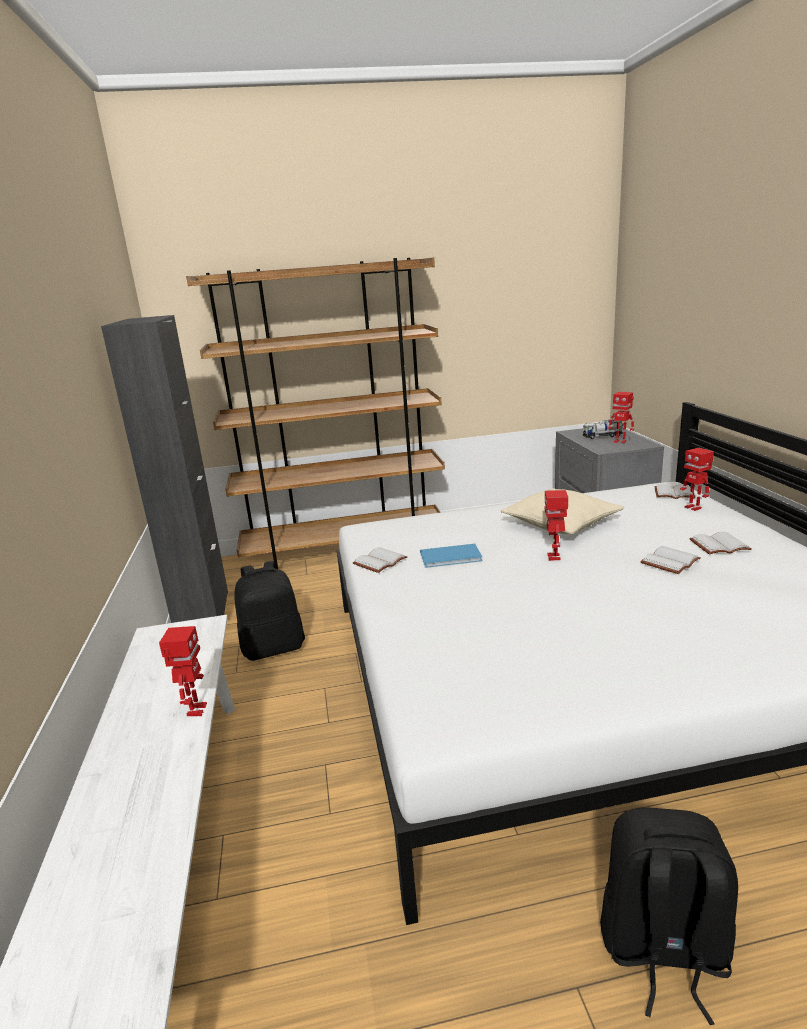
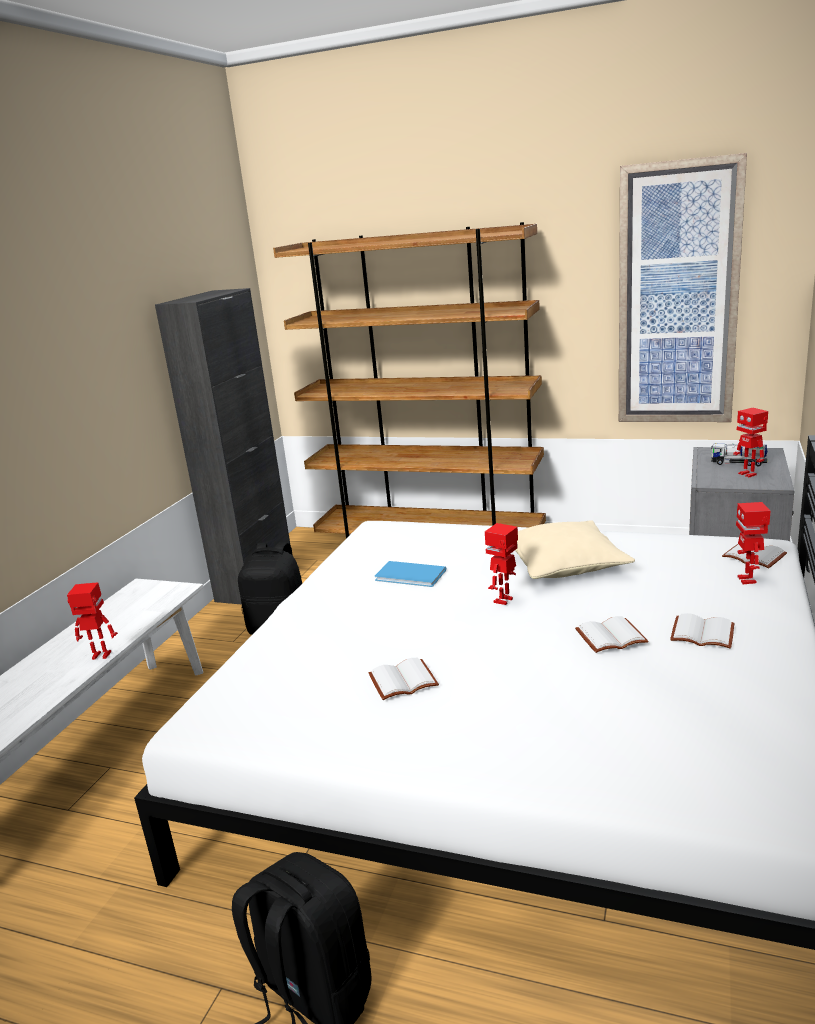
camera: 30 degrees right, 0 degrees up
toy robot [159,626,207,716] -> toy robot turned 120 degrees counterclockwise [67,582,118,660]
white book [353,547,407,573] -> white book moved to [369,658,439,700]
none -> picture [619,153,747,422]

